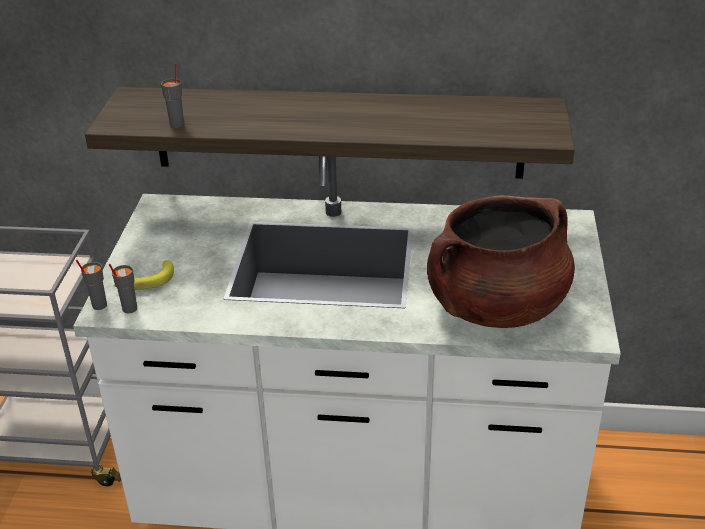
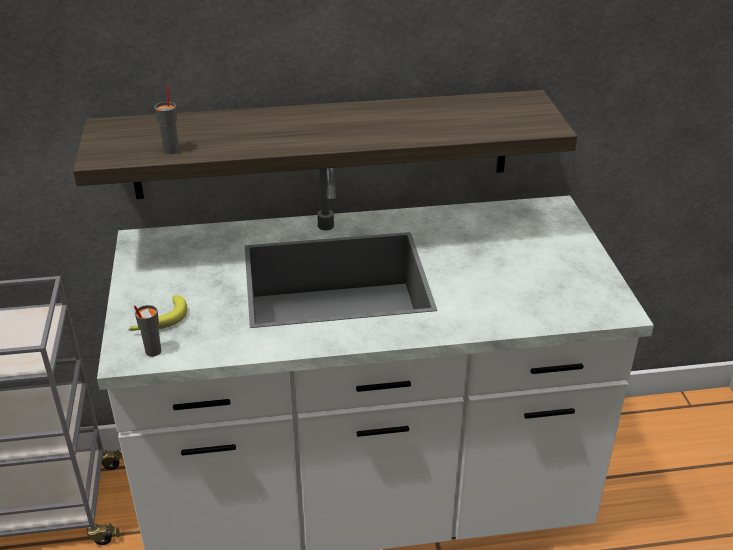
camera: 15 degrees left, 0 degrees up
grey cup [76,259,107,310] -> none
brown cooking pot [427,195,575,328] -> none

